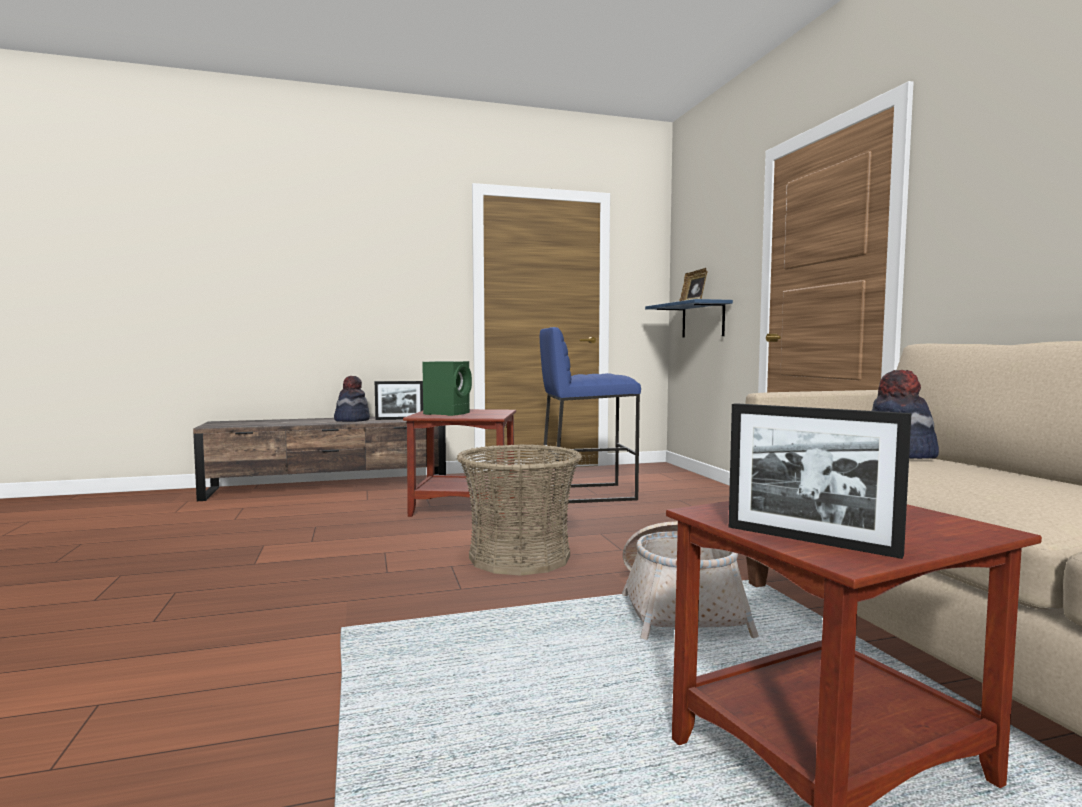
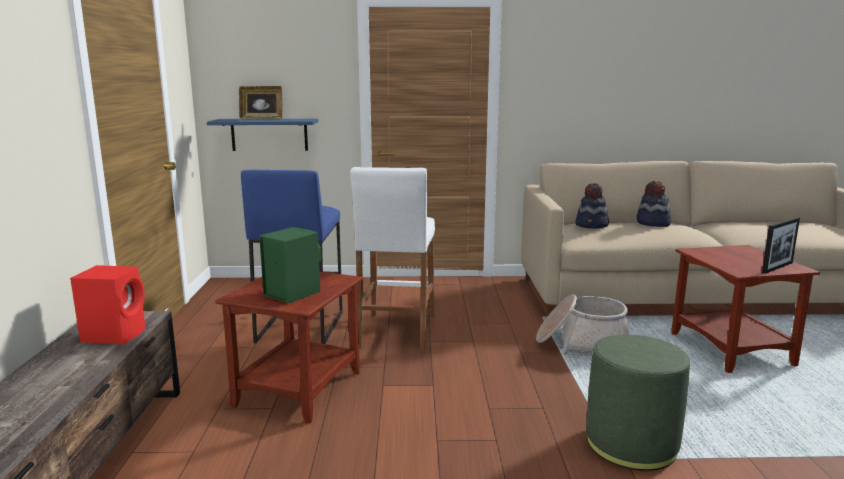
camera: 75 degrees left, 10 degrees up
hat [334,376,370,422] -> hat moved to [637,181,671,227]
picture frame [375,381,423,420] -> red speaker [70,265,145,345]
basket [457,444,582,576] -> none
none -> white stool [351,167,435,352]
none -> green ottoman [586,334,690,471]

